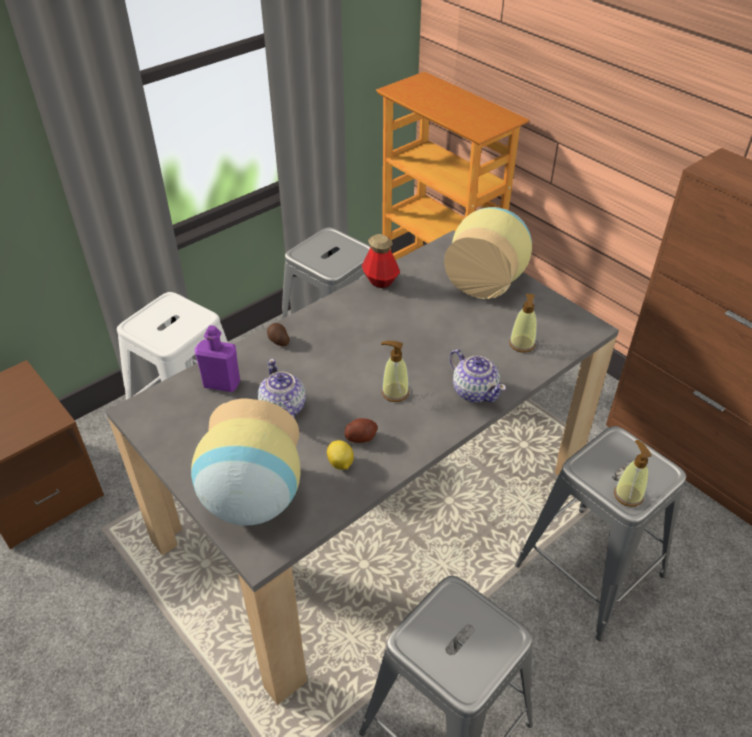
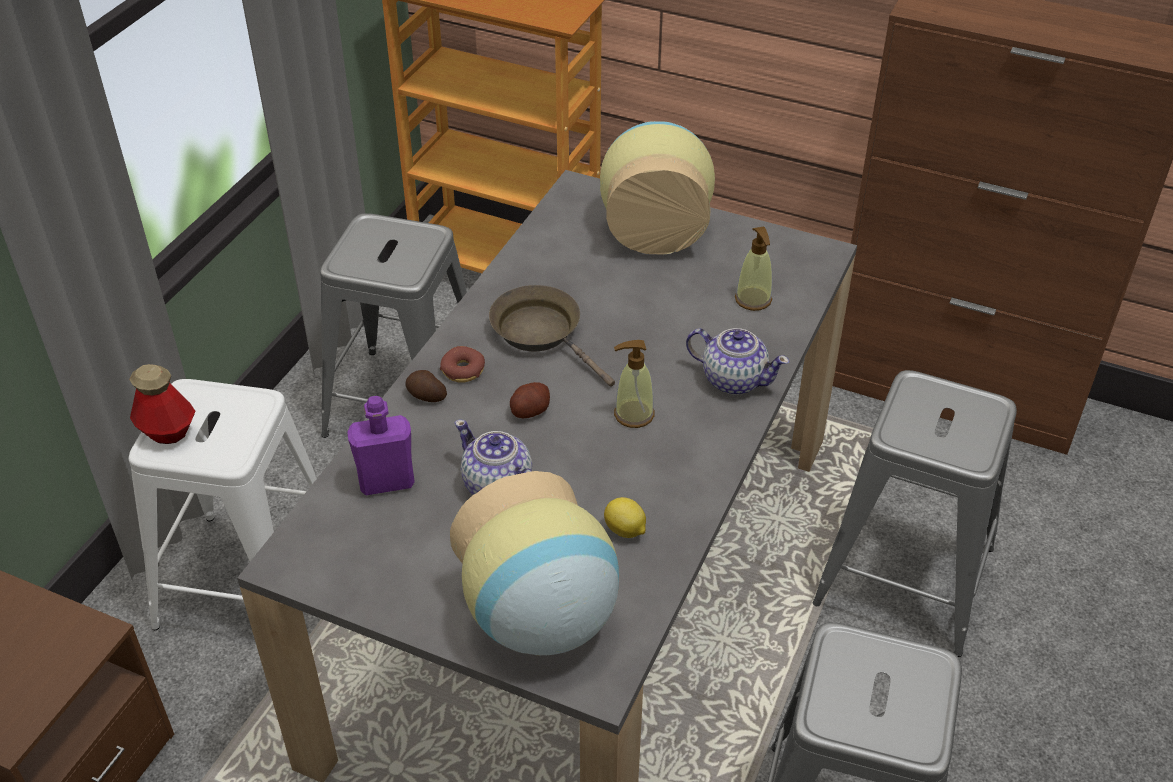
camera: 25 degrees left, 0 degrees up
potato [345,418,378,443] -> potato moved to [510,382,550,418]
bottle [362,234,400,288] -> bottle moved to [129,364,195,444]
soap dispenser [614,440,652,507] -> none
none -> donut [440,346,485,383]
none -> brown frying pan [489,285,615,387]

